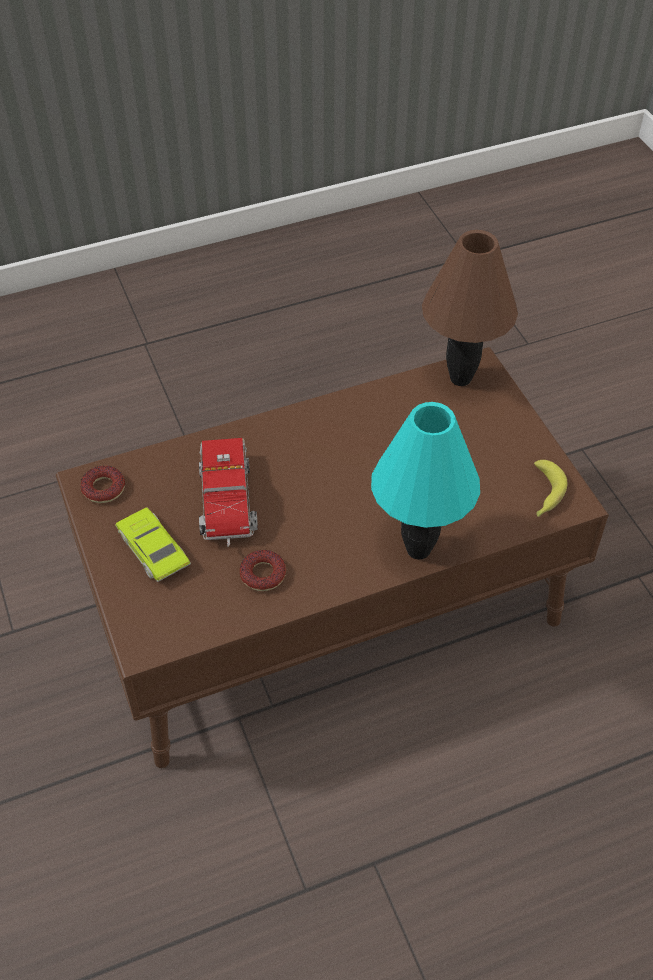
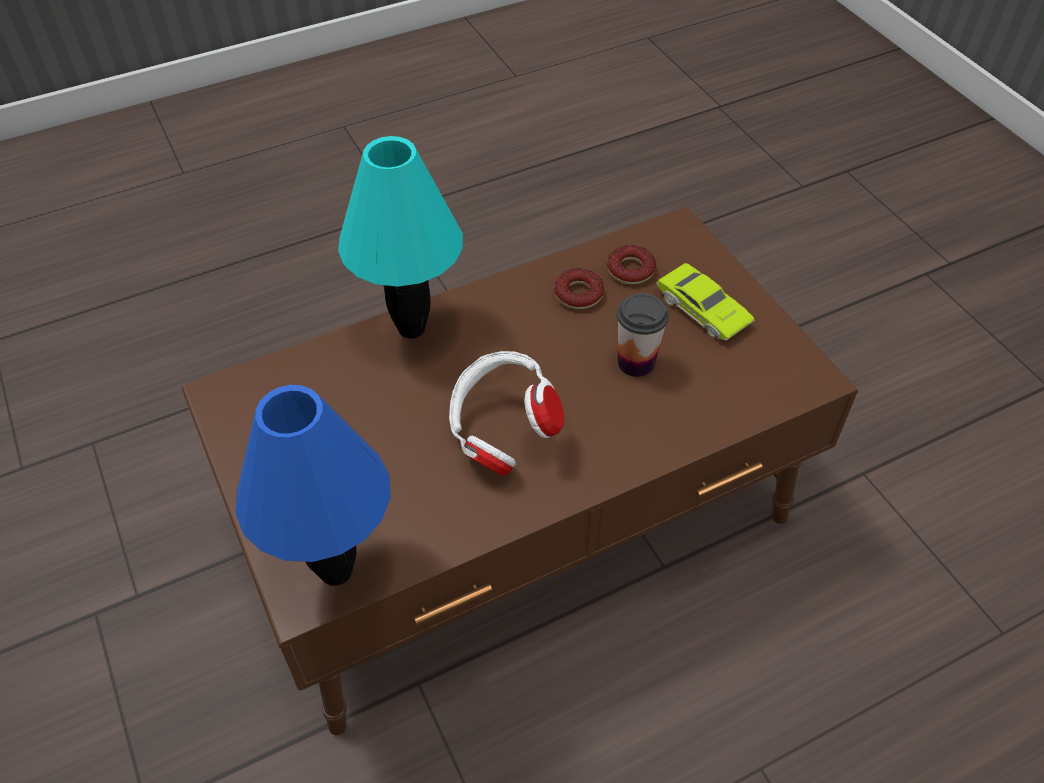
camera: 175 degrees right, 0 degrees up
donut [81,466,125,503] -> donut moved to [607,245,656,284]
toy truck [199,438,258,547] -> cup [617,293,669,377]
brown table lamp [422,230,518,386] -> blue table lamp [236,385,391,586]
banana [534,460,567,517] -> none
none -> white headphones [449,351,564,476]

